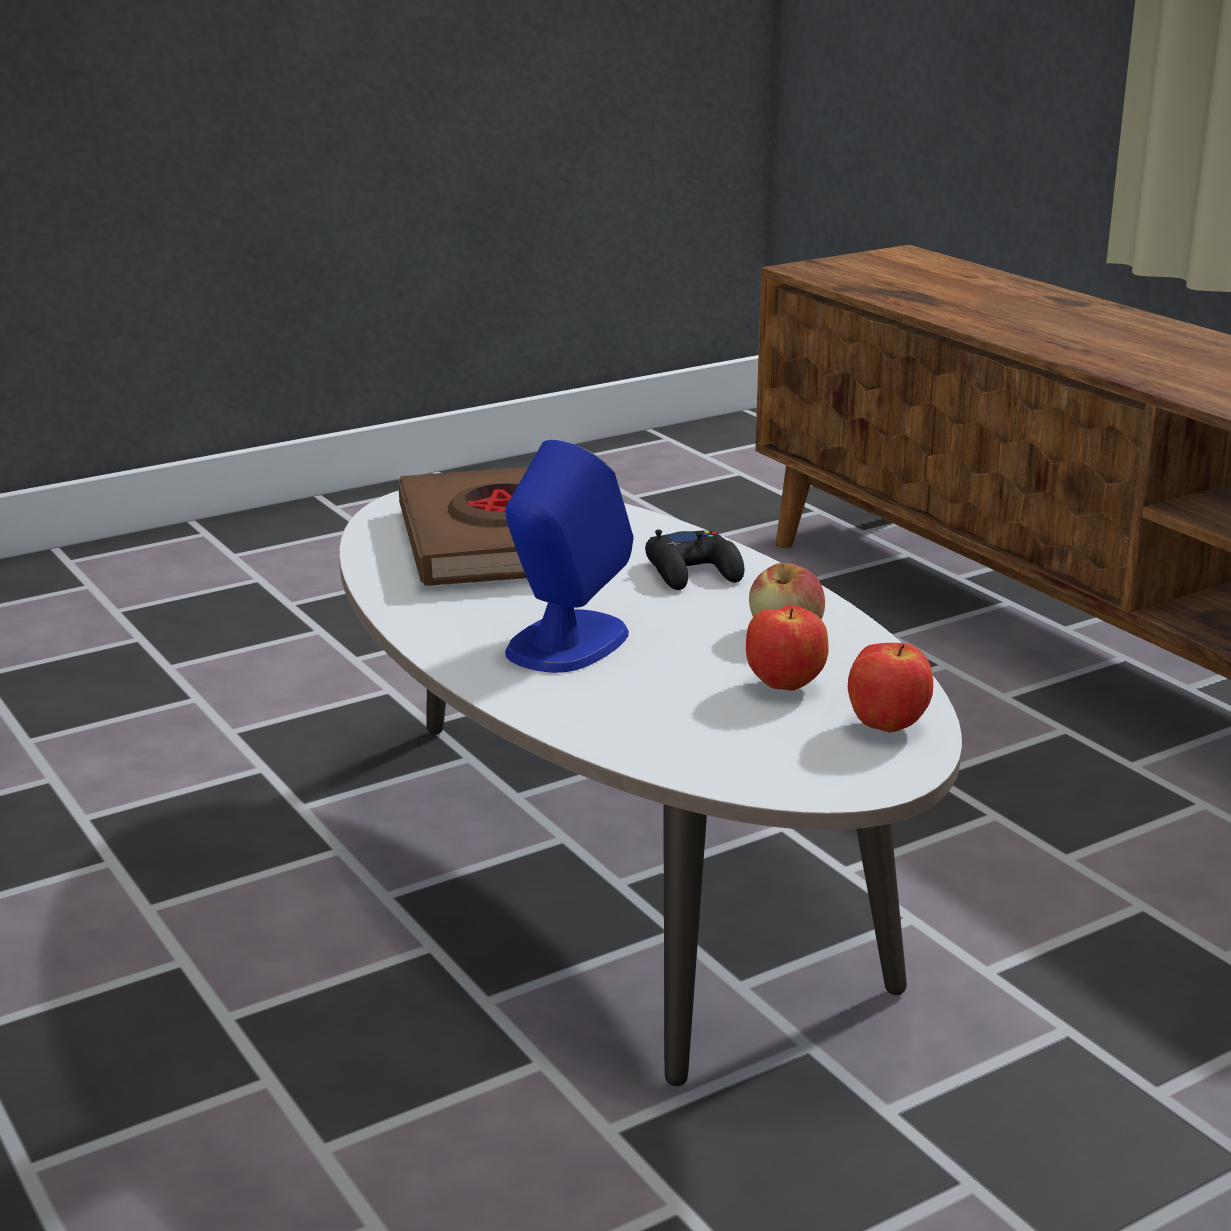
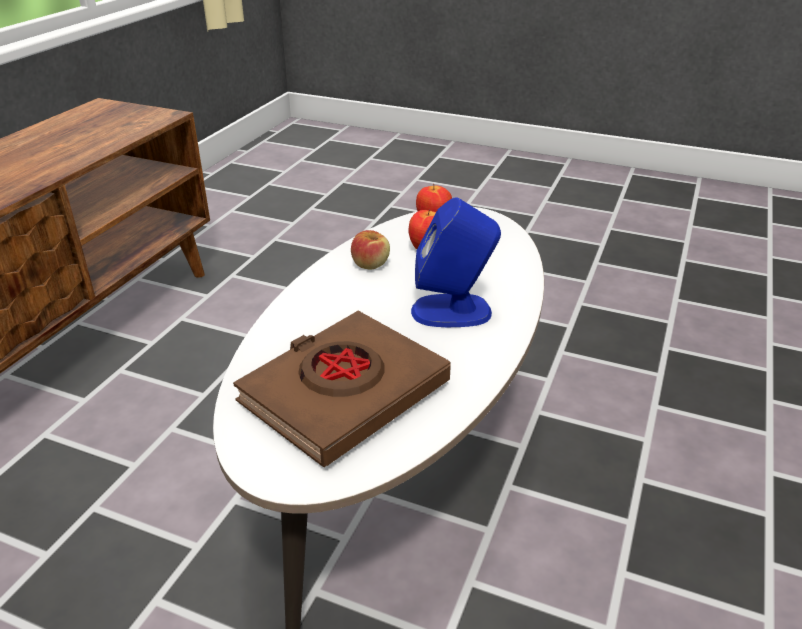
camera: 125 degrees left, 10 degrees up
black game controller [645,530,744,590] -> none

